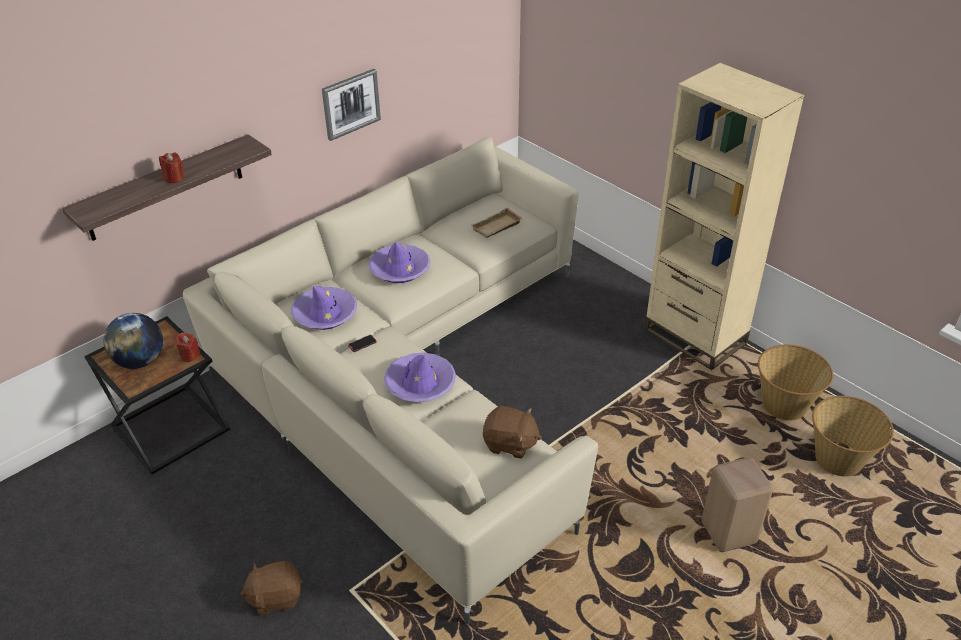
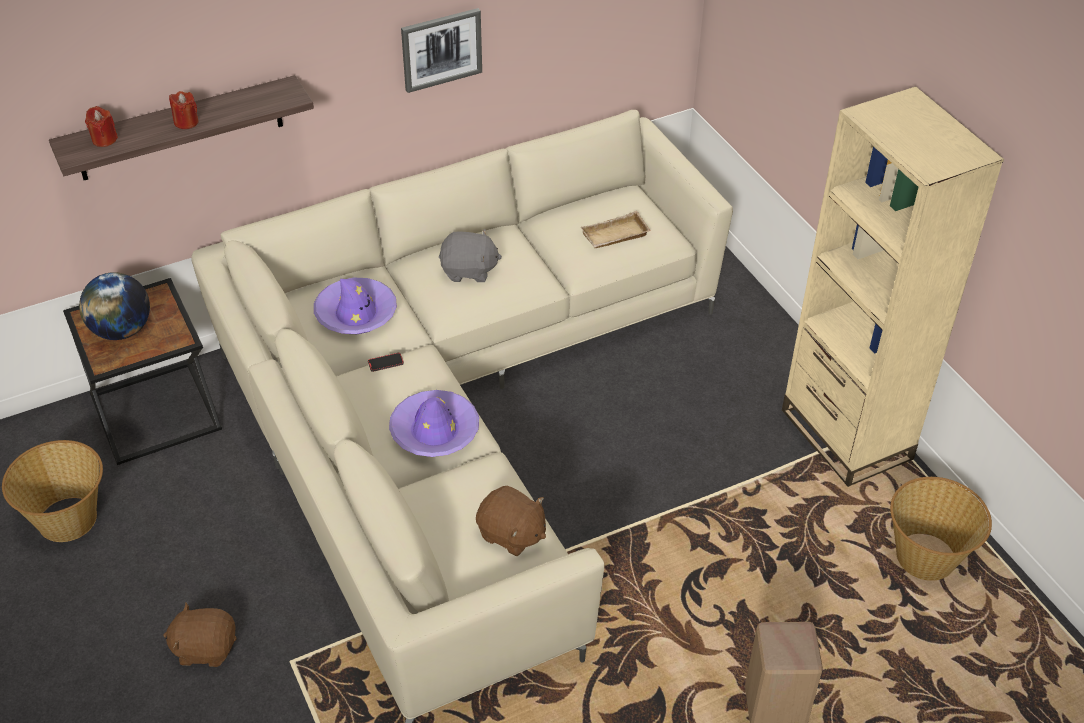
camera: 15 degrees right, 5 degrees up
red candle [176,332,200,362] -> red candle moved to [85,106,118,147]
purple hat [368,242,430,283] -> grey plush toy [439,229,502,282]
basket [812,396,894,476] -> basket moved to [2,440,103,542]

